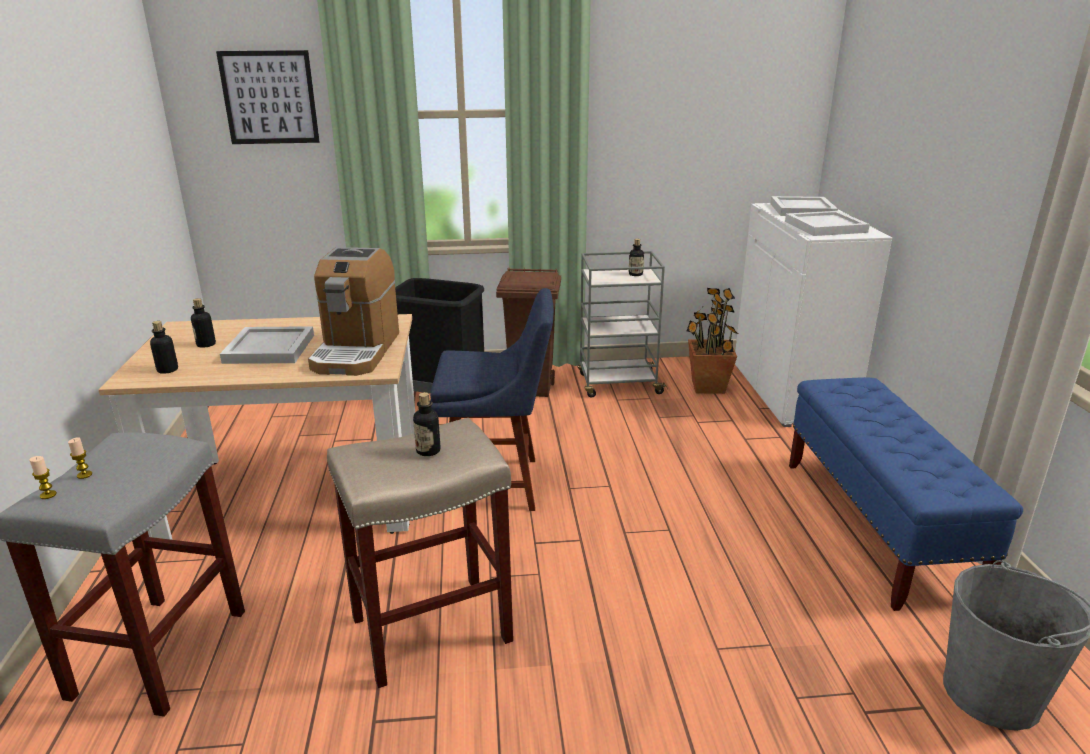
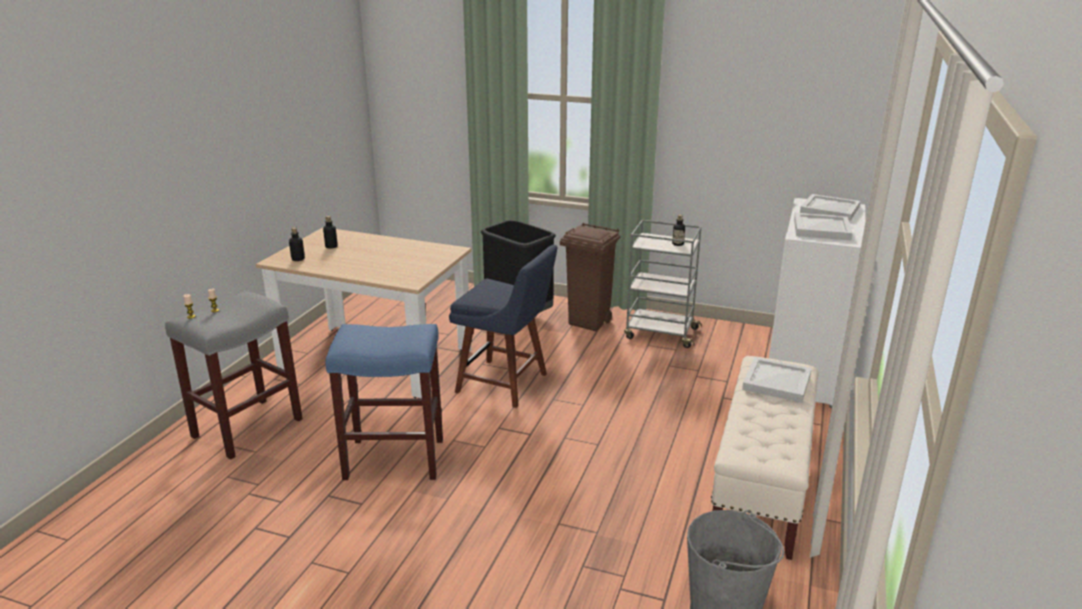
camera: 25 degrees right, 0 degrees up
picture [216,50,320,144] -> none
white tray [220,326,314,364] -> white tray moved to [742,357,812,403]
coffee machine [308,247,399,376] -> none
beige stool [327,418,513,688] -> blue stool [326,324,443,480]
bottle [413,392,440,456] -> none
potted plant [687,288,738,394] -> none
blue bench [789,377,1023,611] -> beige bench [711,356,819,560]

